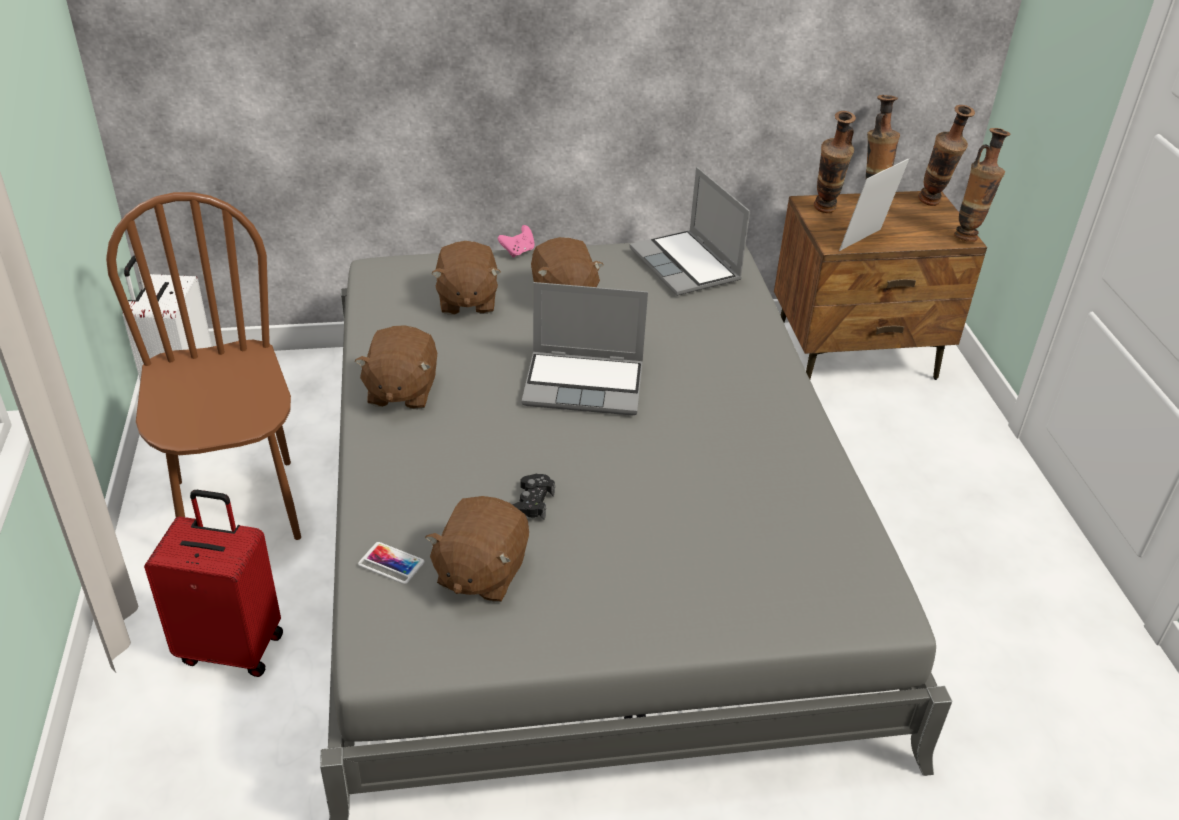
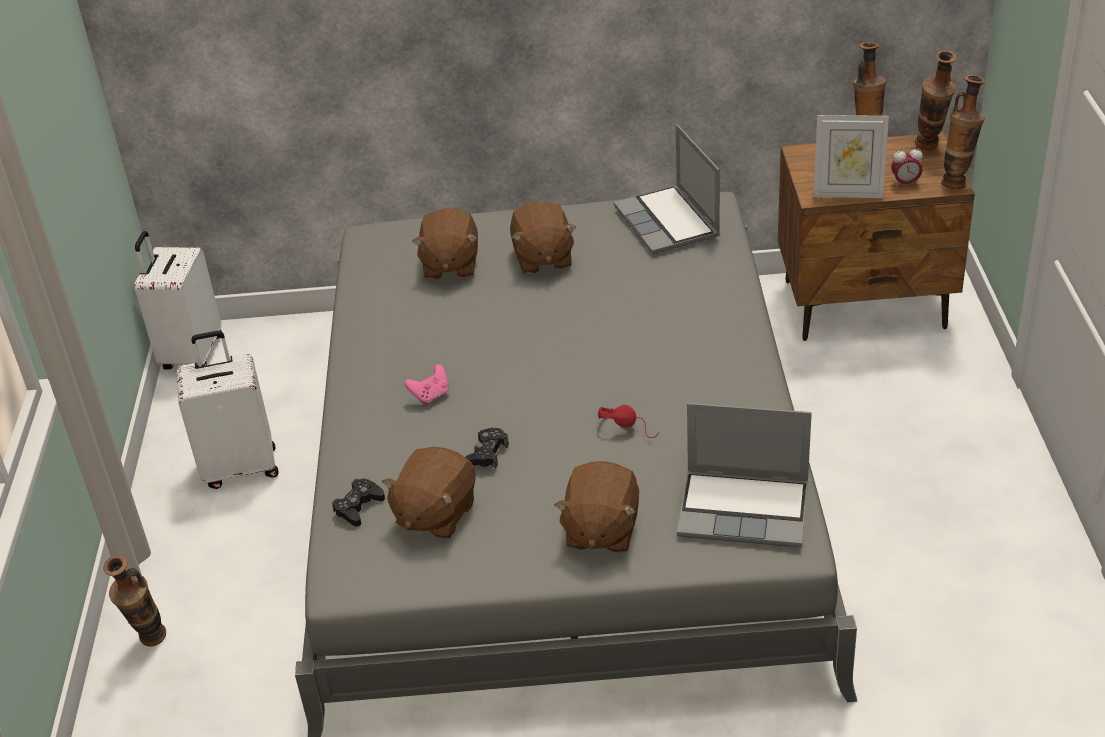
camera: 10 degrees right, 0 degrees up
brown chair [106,192,301,540] -> white suitcase [177,331,279,489]
red suitcase [144,490,283,677] -> none
brown plush toy [355,325,437,409] -> brown plush toy moved to [554,461,639,553]
phone [358,542,425,584] -> black game controller [332,479,385,527]
pink game controller [498,225,535,258] -> pink game controller moved to [405,364,449,404]
laptop [522,282,648,416] -> laptop moved to [677,403,812,547]
vase [814,111,856,213] -> vase moved to [103,555,166,647]
picture frame [839,158,909,251] -> picture frame turned 135 degrees counterclockwise [814,115,889,198]
none -> red headphones [598,405,659,438]
none -> alarm clock [891,146,923,187]

